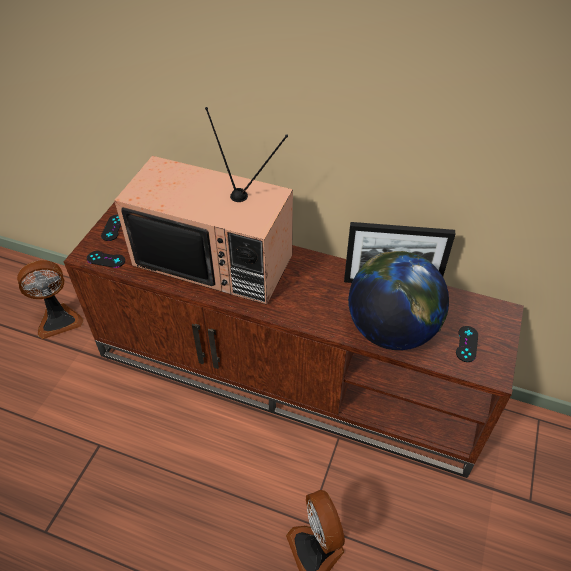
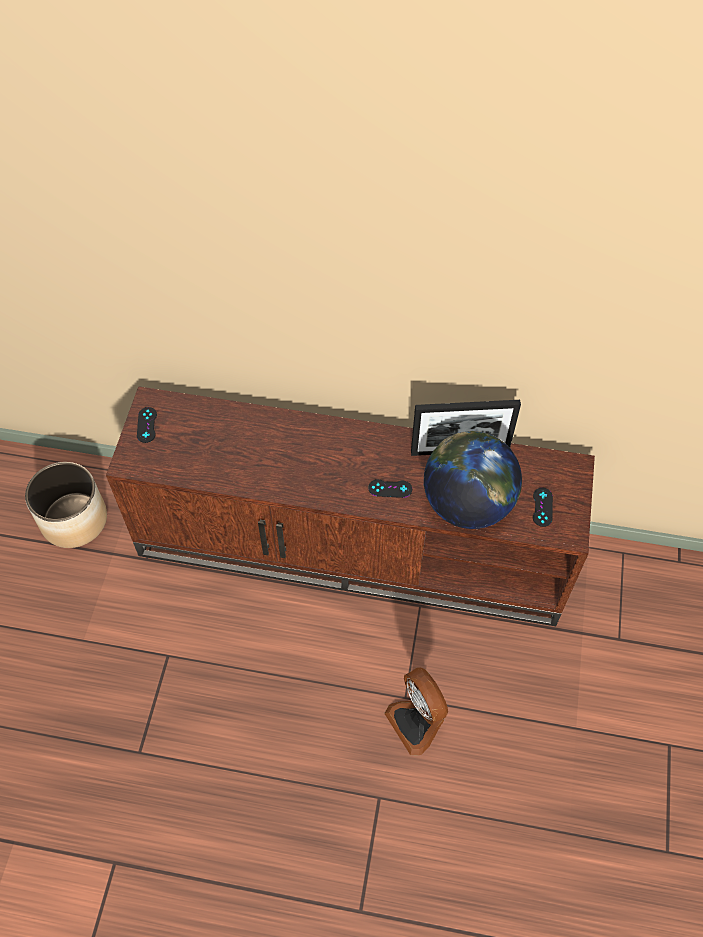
camera: 10 degrees left, 10 degrees up
fan [17,260,83,339] -> planter [25,462,107,548]
black game controller [87,251,125,268] -> black game controller moved to [368,479,412,498]
television [114,107,293,305] -> none

